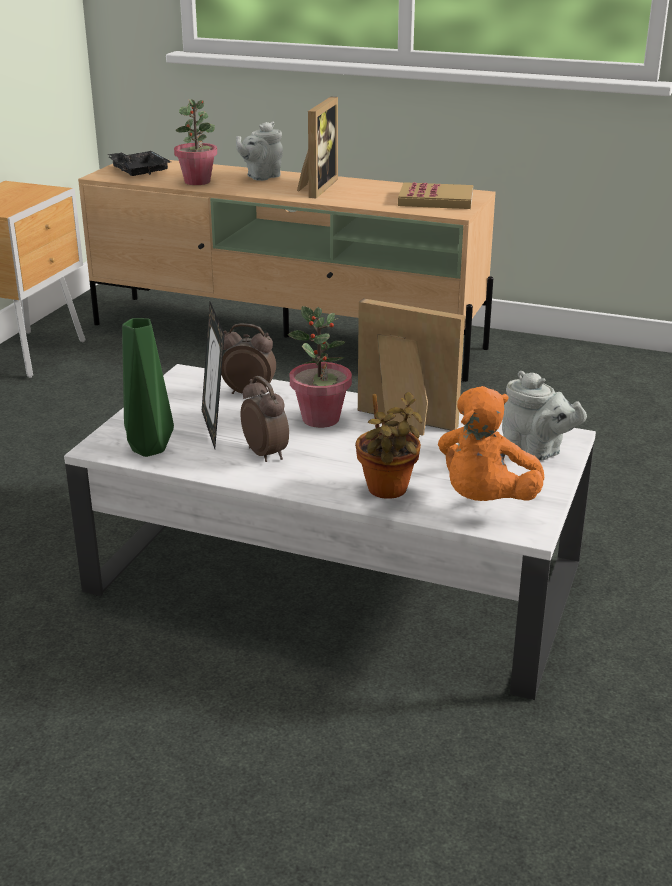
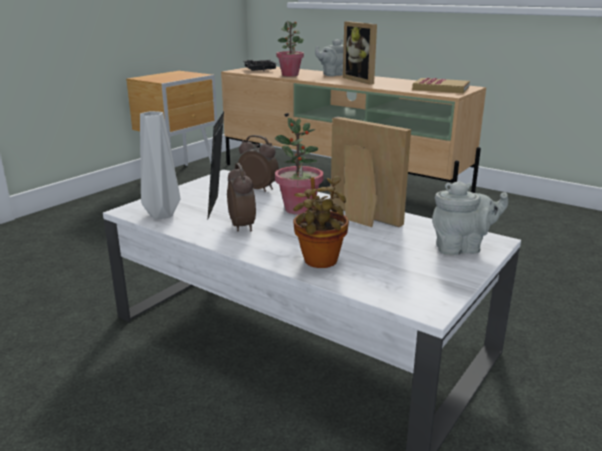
camera: 15 degrees right, 5 degrees down
green vase [122,318,174,457] -> grey vase [140,111,180,219]
picture frame [297,97,338,198] -> picture frame turned 120 degrees clockwise [343,21,377,85]
orange plush toy [438,386,544,501] -> none
grey teapot [502,371,587,461] -> grey teapot turned 60 degrees counterclockwise [432,181,508,255]

